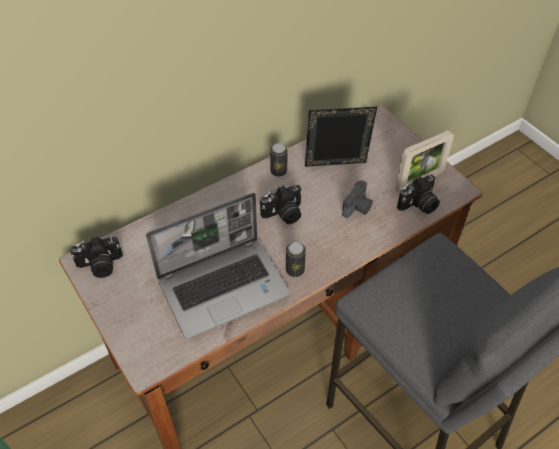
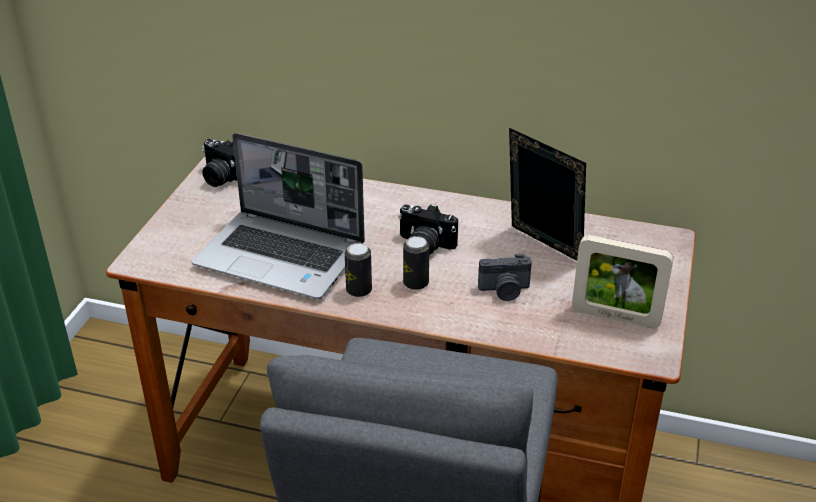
camera: 50 degrees right, 15 degrees down
can [270,143,288,177] -> can moved to [403,236,429,290]
camera [397,175,440,214] -> none

